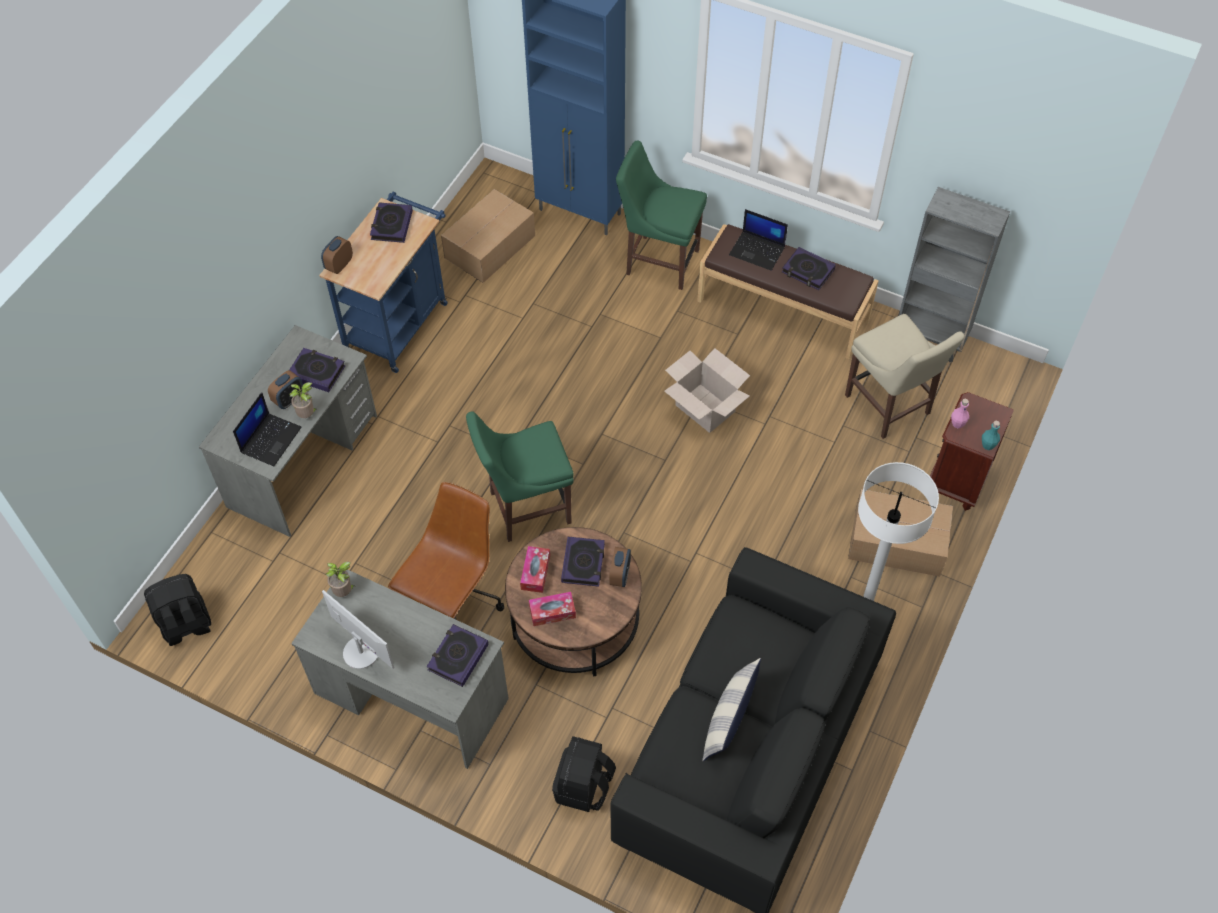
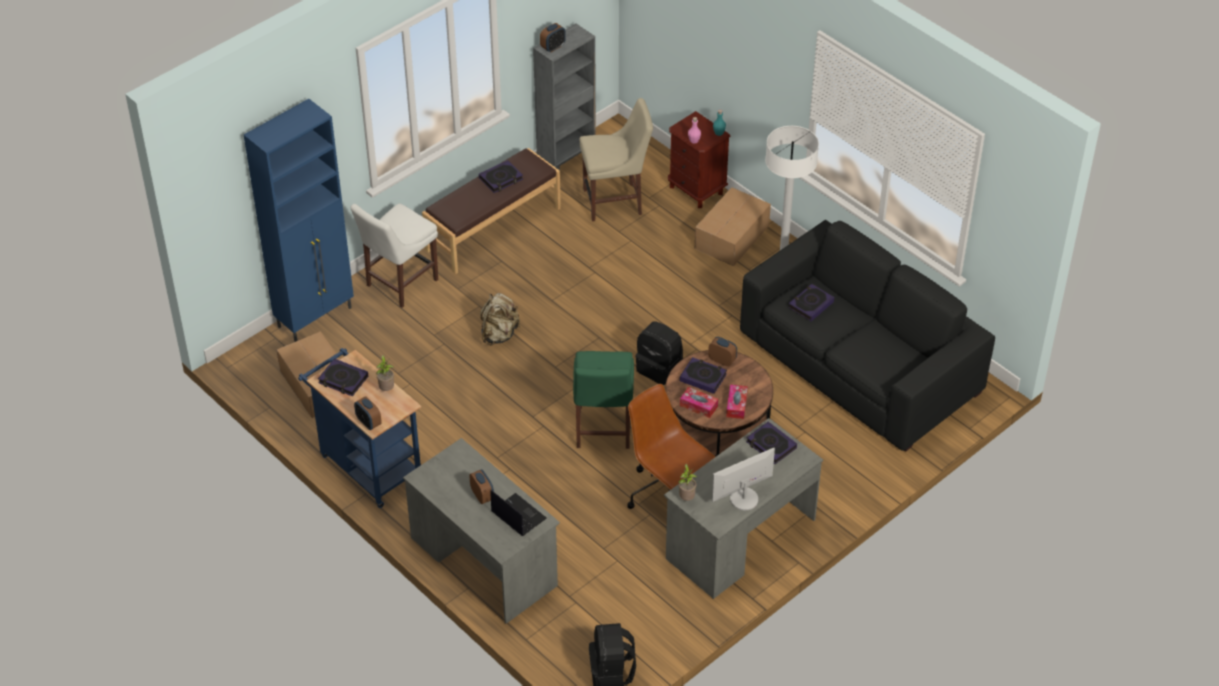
camera: 70 degrees left, 10 degrees down
book [289,348,346,392] -> book moved to [788,284,834,321]
potted plant [289,382,318,418] -> potted plant moved to [376,355,394,391]
black backpack [552,736,616,812] -> black backpack moved to [636,321,683,385]
green chair [616,141,707,290] -> white chair [350,203,438,308]
cardboard box [664,348,750,433] -> none
pillow [702,658,761,761] -> none
laptop [729,209,788,271] -> none
none -> beige backpack [480,293,520,345]
none -> alarm clock [540,23,566,52]

